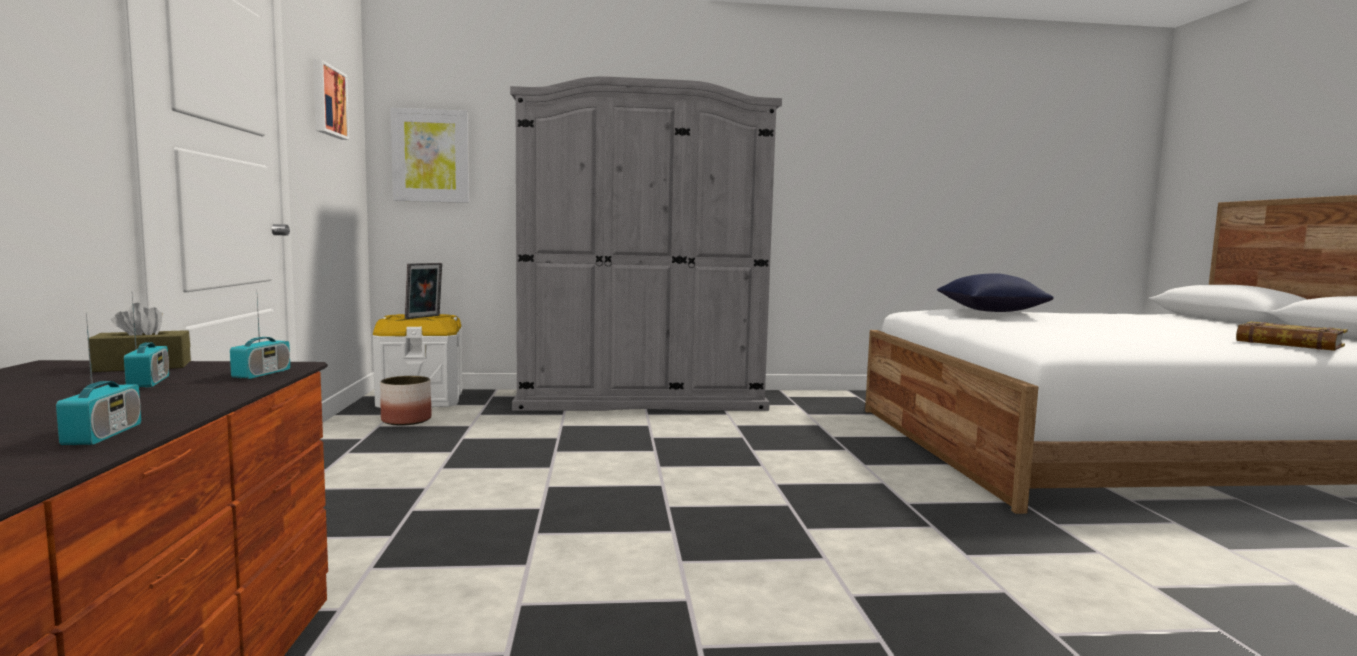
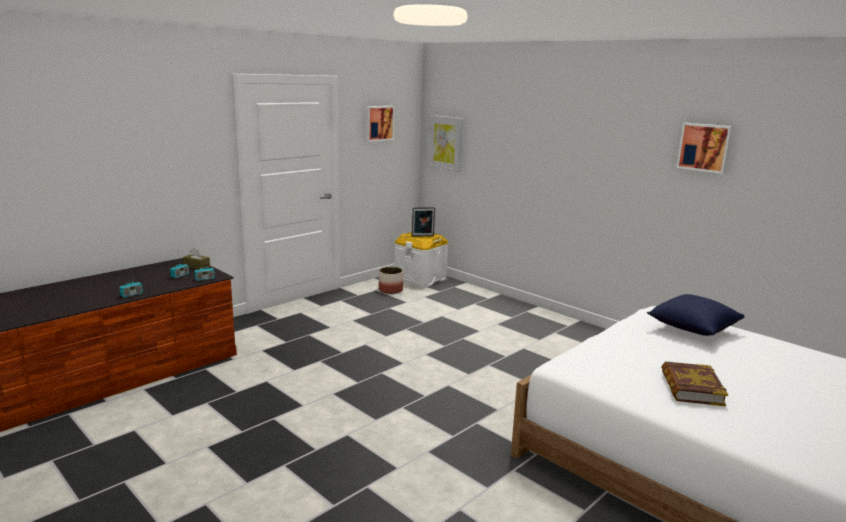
camera: 50 degrees right, 10 degrees up
grey wardrobe [510,76,782,411] -> none
book [1236,322,1348,351] -> book moved to [662,362,728,406]
none -> picture [676,123,733,174]

